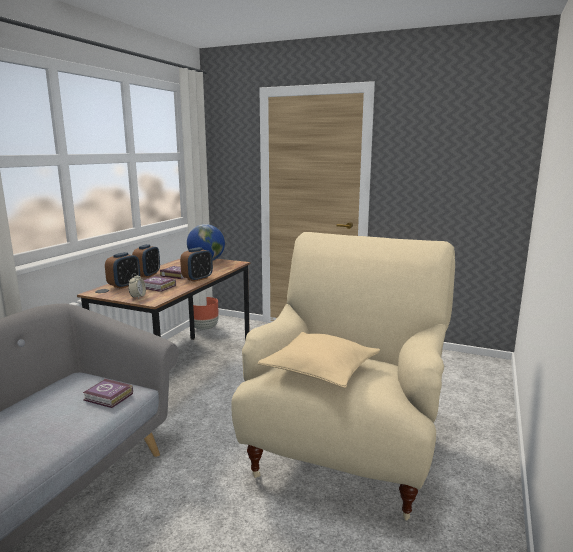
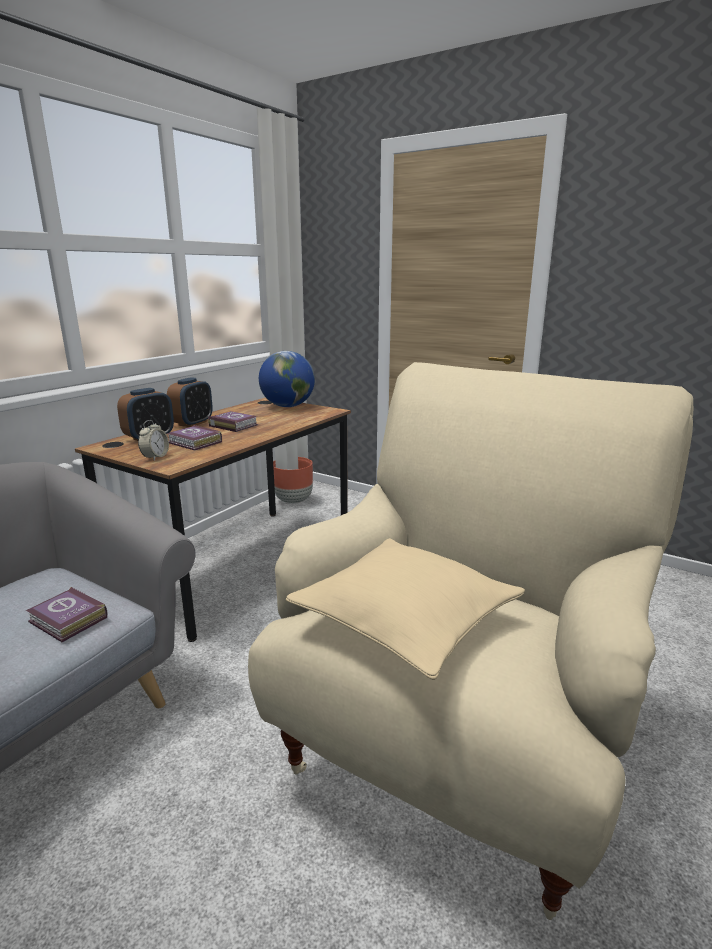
camera: 10 degrees right, 5 degrees up
alarm clock [180,247,213,282] -> none

